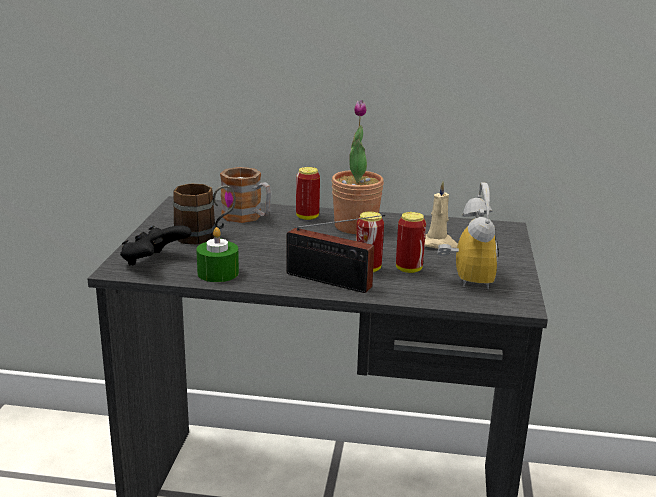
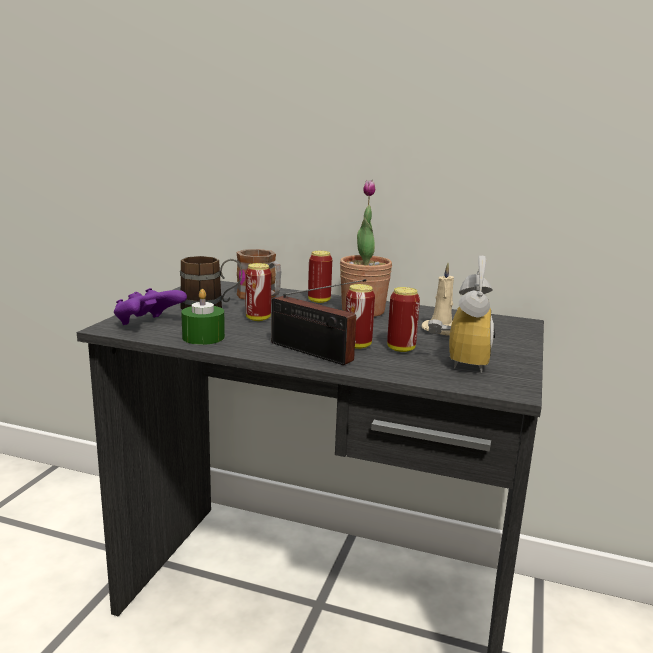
camera: 10 degrees right, 5 degrees down
black game controller [120,226,192,266] -> purple game controller [114,288,187,325]
none -> can [245,263,271,321]

